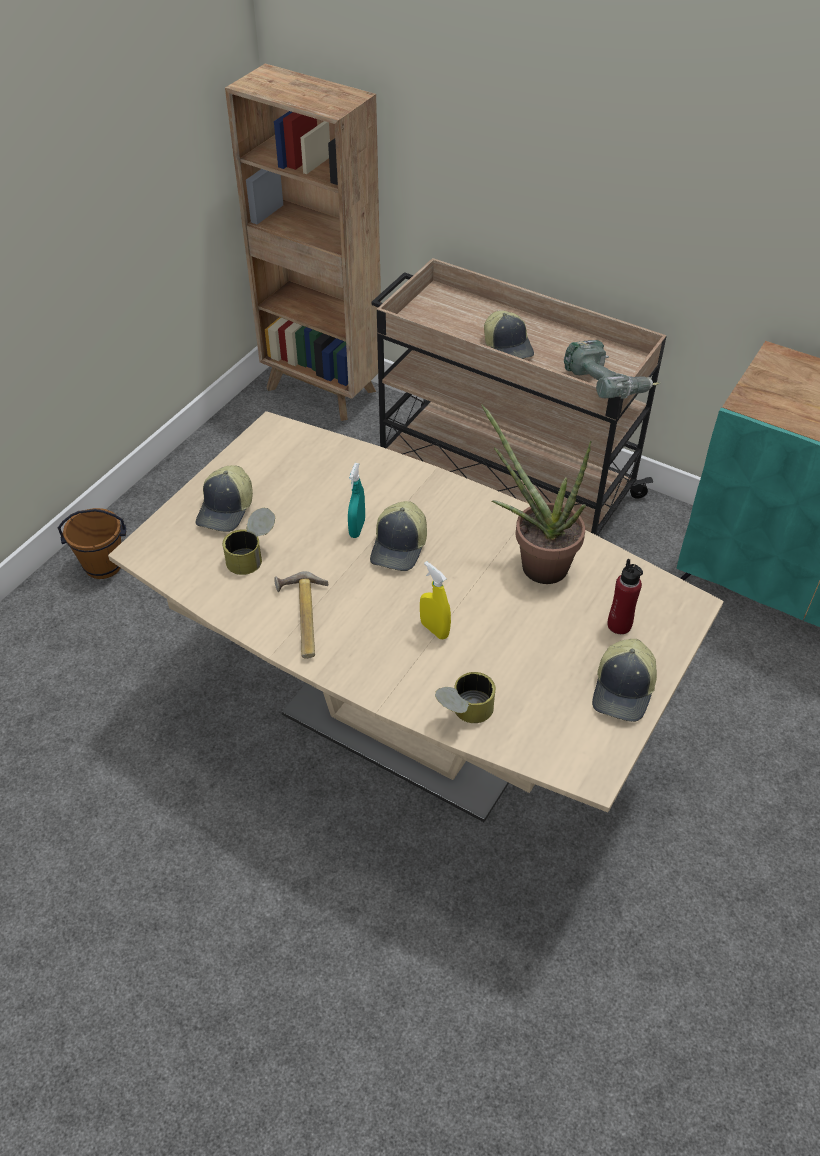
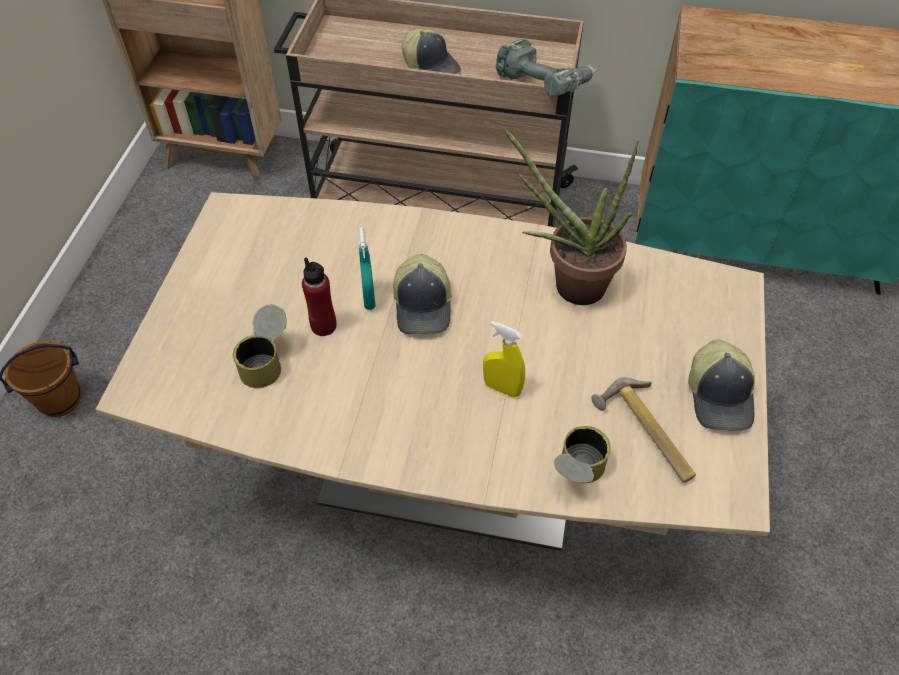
camera: 20 degrees left, 5 degrees up
cap [195,465,253,532] -> none
hammer [274,571,328,659] -> hammer moved to [591,377,696,483]
red bottle [607,559,643,634] -> red bottle moved to [302,258,336,336]

